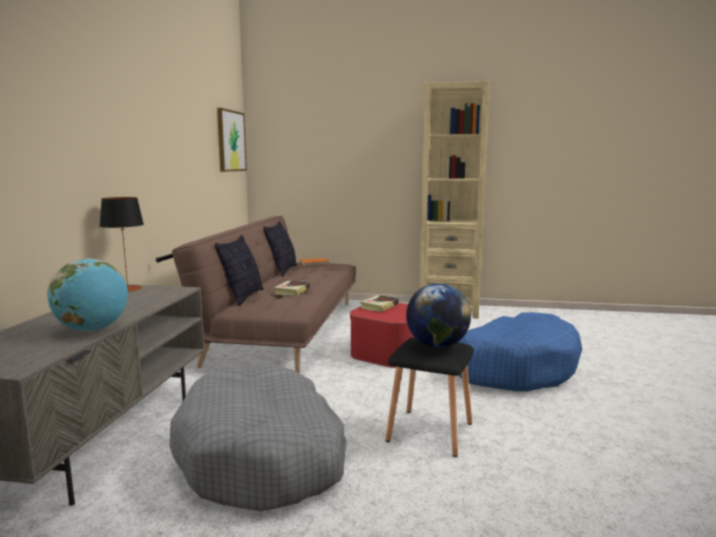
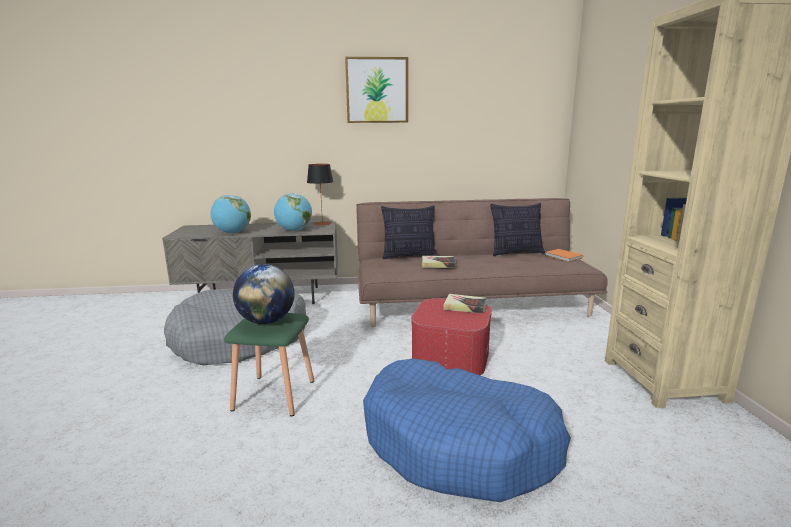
camera: 75 degrees right, 5 degrees up
picture [217,108,247,172] -> picture moved to [345,57,408,123]
black stool [385,337,474,457] -> green stool [224,313,314,416]
none -> globe [274,193,312,231]

